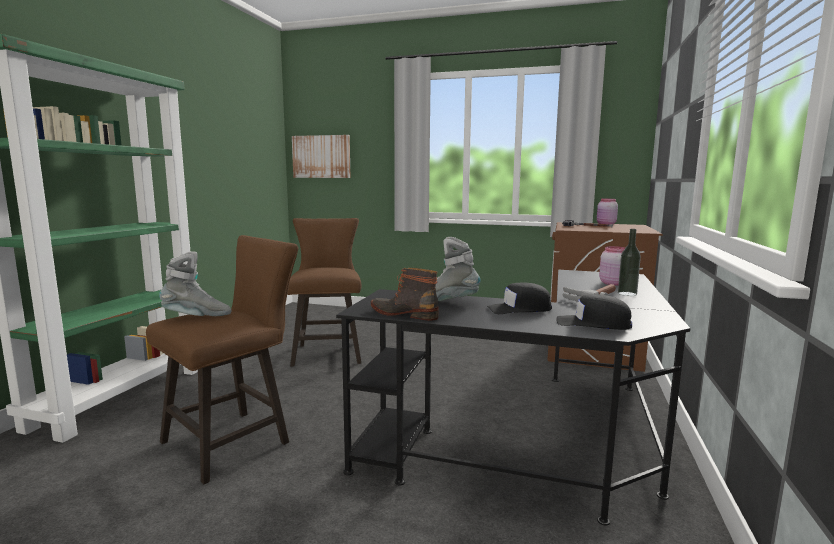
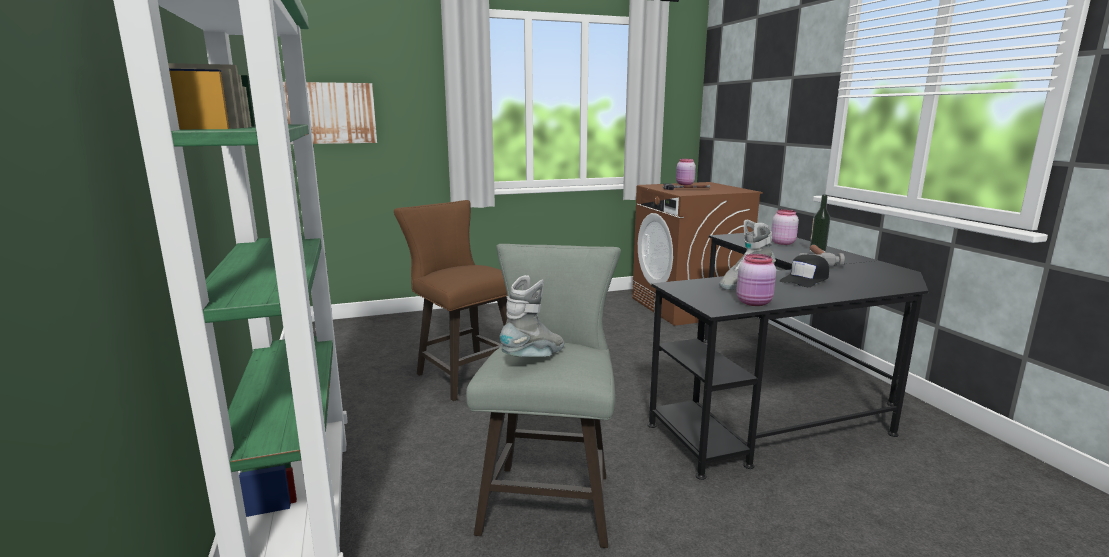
camera: 35 degrees left, 5 degrees up
brown stool [146,235,298,484] -> grey stool [466,244,621,548]
boot [371,268,439,321] -> pink jar [736,254,776,306]
black cap [556,294,632,330] -> none

